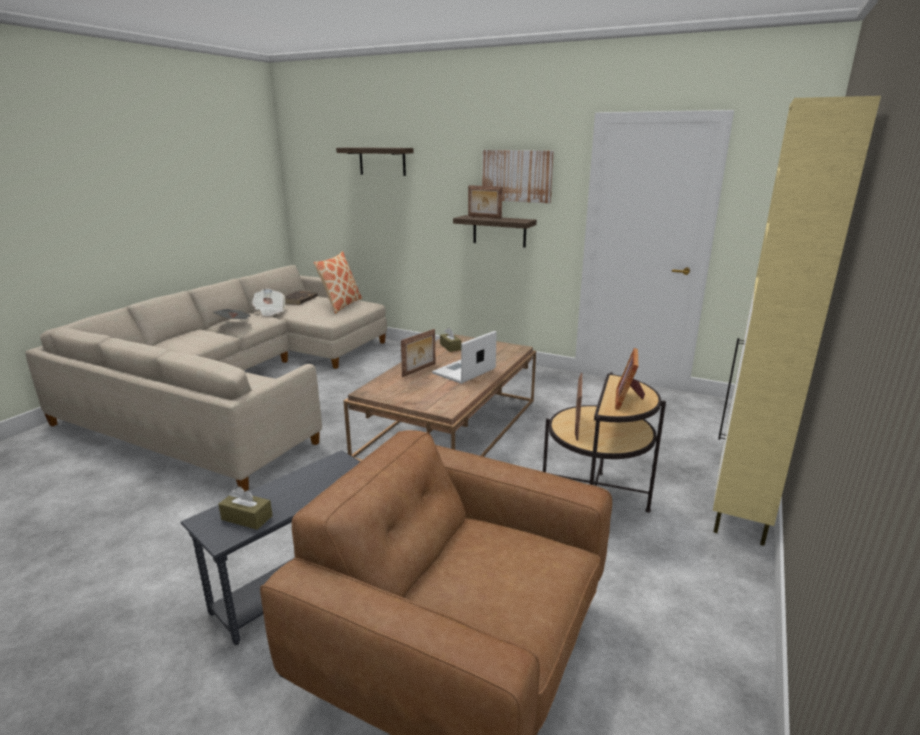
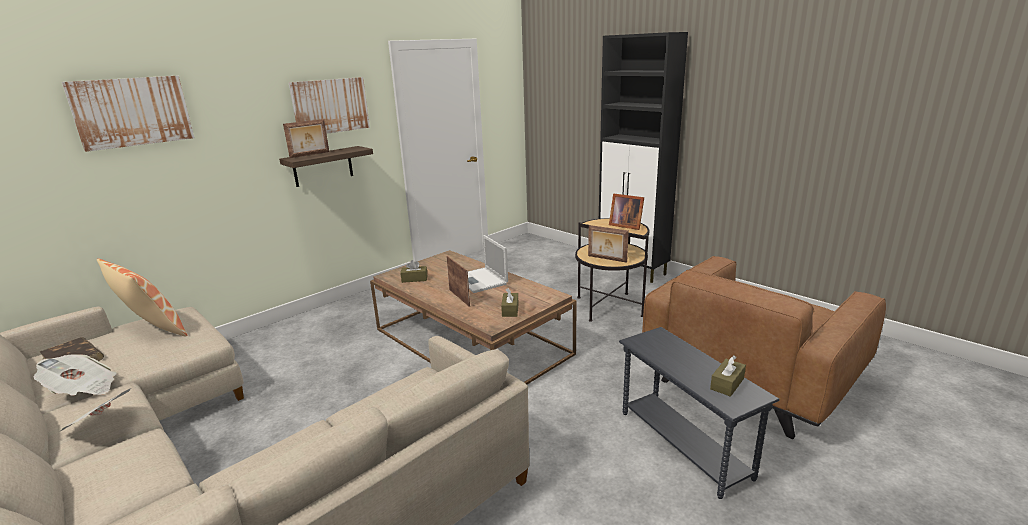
camera: 70 degrees left, 0 degrees up
shelf [336,147,413,176] -> picture [62,76,194,152]
beige cabinet [713,96,881,546] -> black cabinet [599,32,688,283]
none -> brown tissue box [501,288,519,317]

